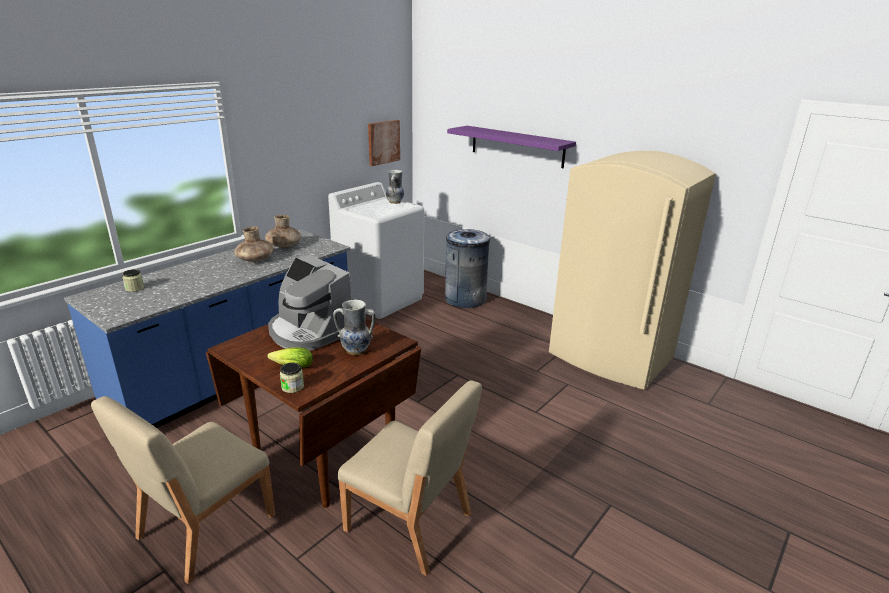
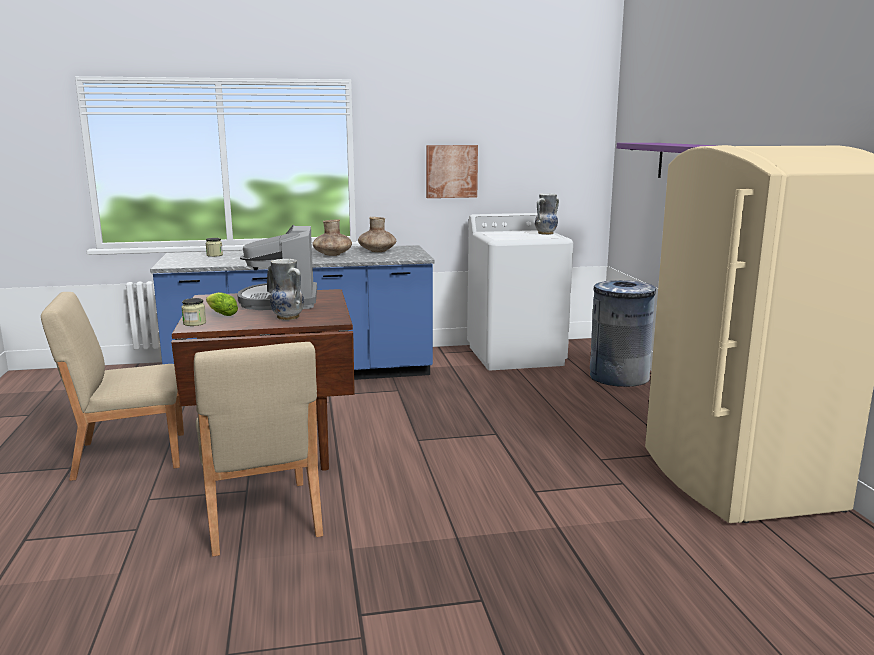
camera: 40 degrees right, 10 degrees down
picture [368,120,400,166] -> picture moved to [426,145,478,198]

